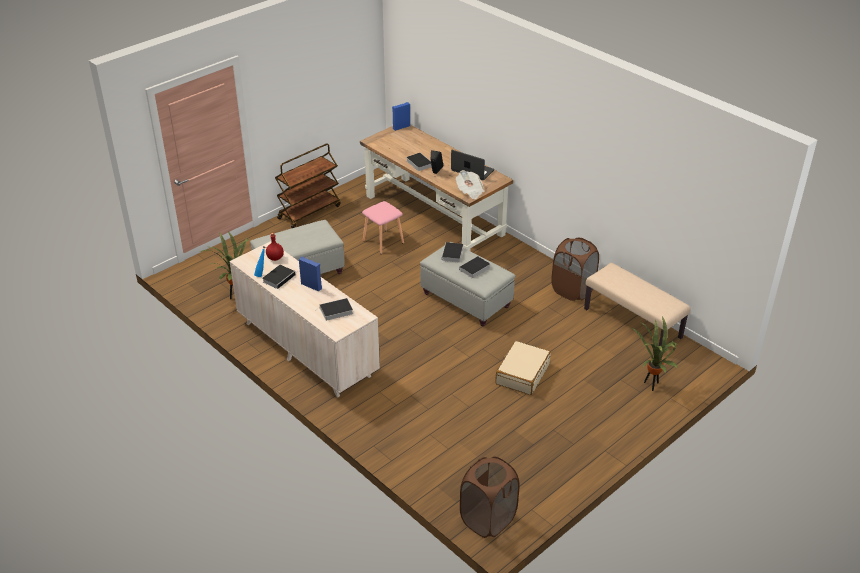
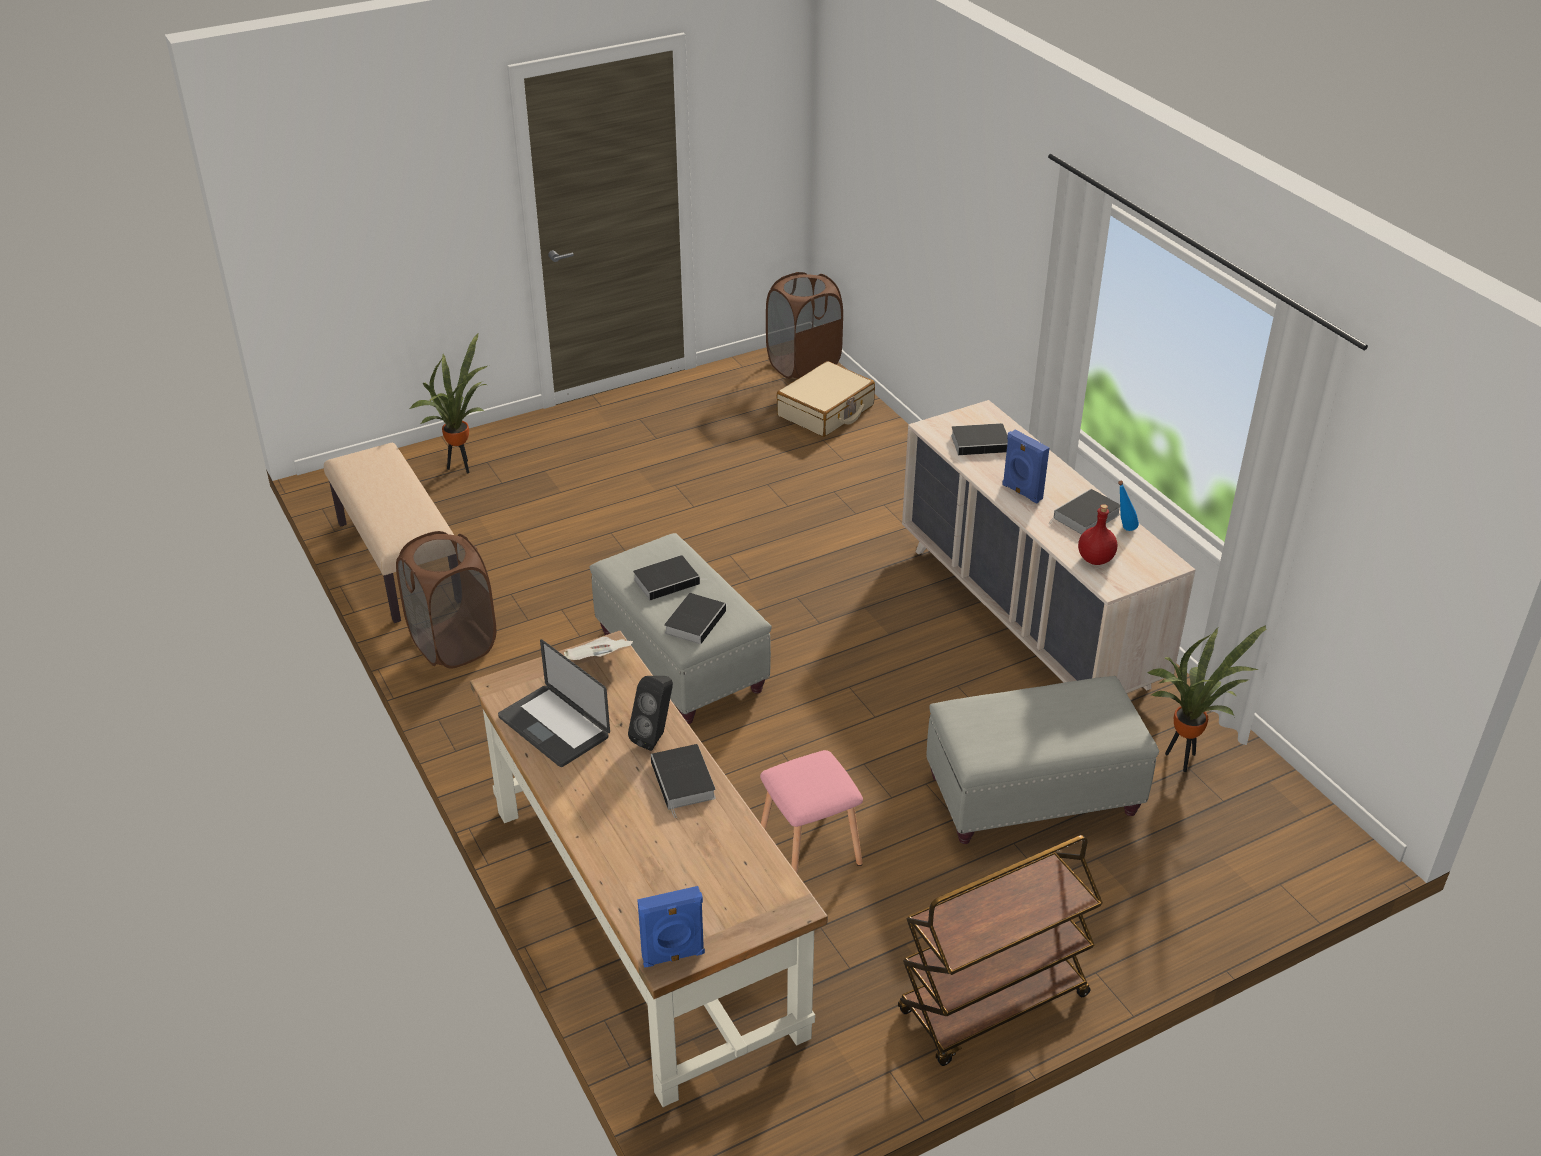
camera: 165 degrees left, 0 degrees up
beige suitcase [495,341,551,395] -> beige suitcase moved to [776,361,875,437]

